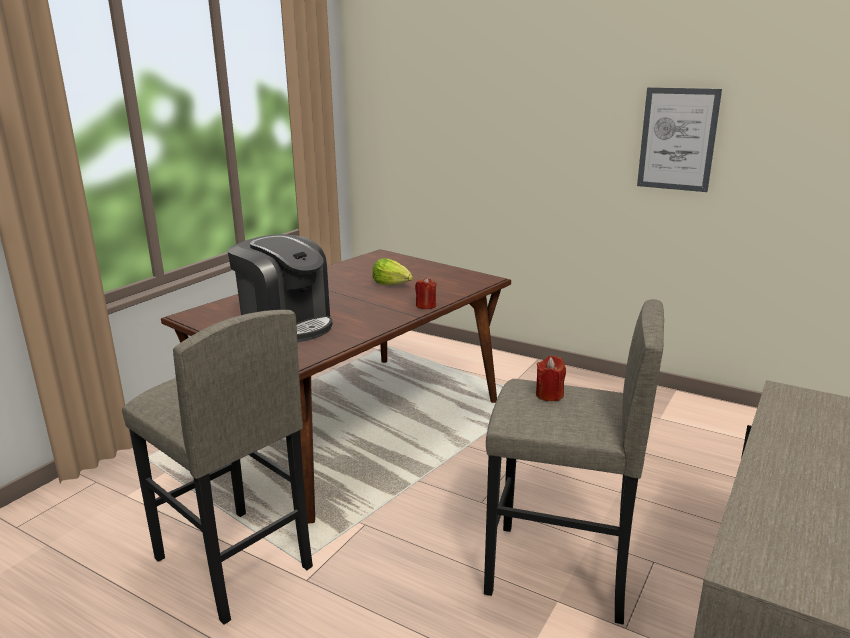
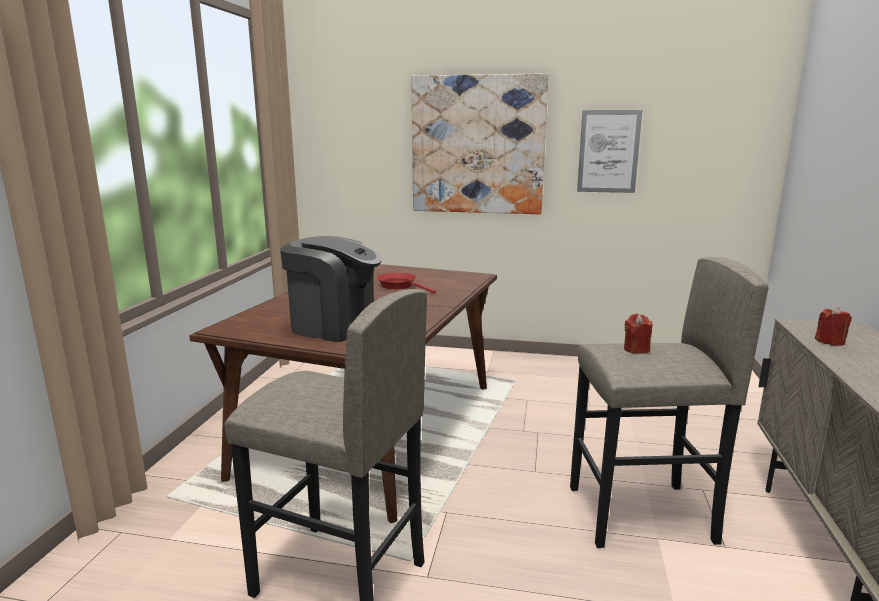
camera: 20 degrees left, 5 degrees down
lettuce [372,258,413,285] -> red frying pan [377,273,436,293]
red candle [415,277,437,309] -> red candle moved to [815,307,852,346]
none -> picture [411,73,548,214]

